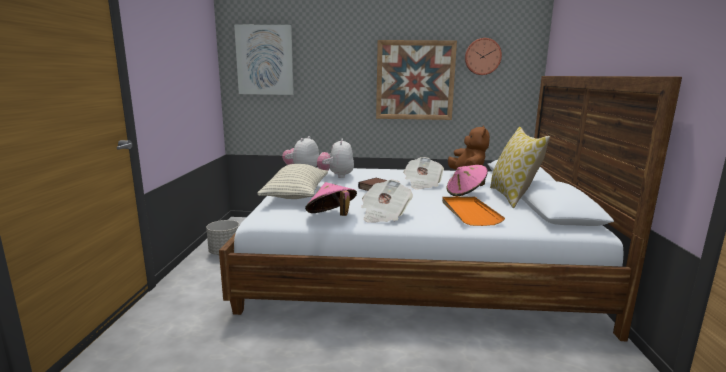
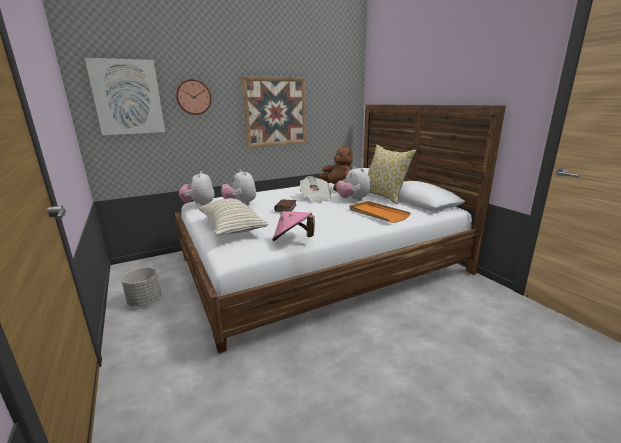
camera: 30 degrees left, 5 degrees up
newspaper [361,180,413,223] -> none
pink hat [446,165,488,196] -> plush toy [336,166,371,201]
wall clock [465,38,502,75] -> wall clock moved to [176,79,211,115]

